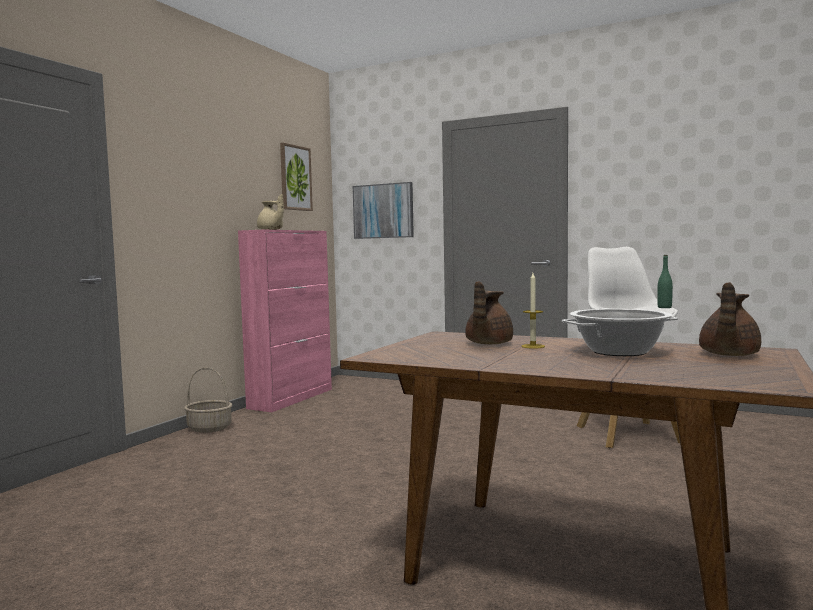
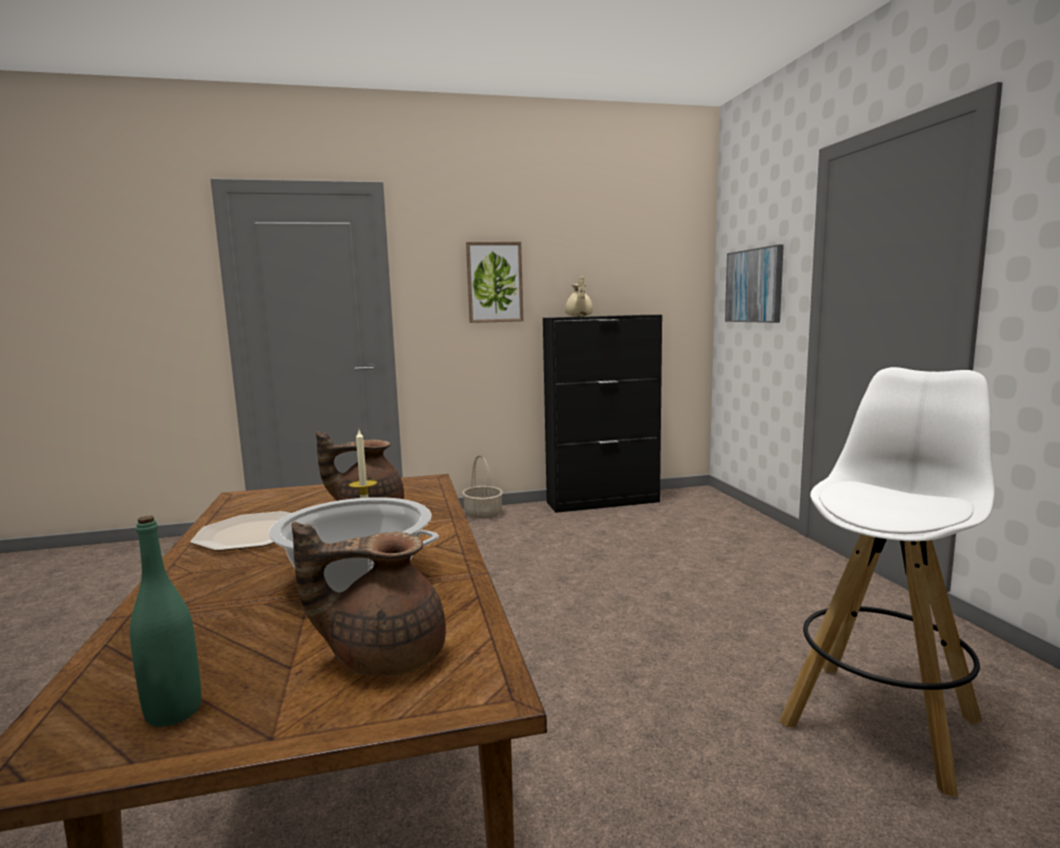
camera: 50 degrees right, 5 degrees up
pink cabinet [238,230,332,412] -> black cabinet [543,315,662,513]
picture [280,143,313,211] -> picture moved to [466,242,523,323]
green bottle [657,255,673,308] -> green bottle moved to [130,516,201,727]
none -> plate [190,511,291,551]

